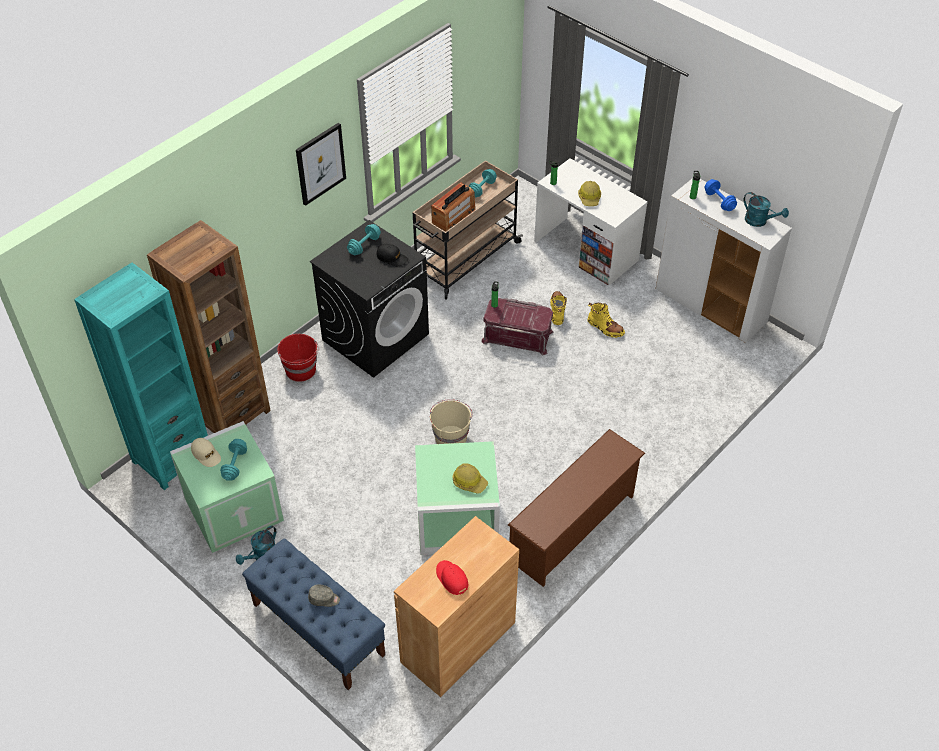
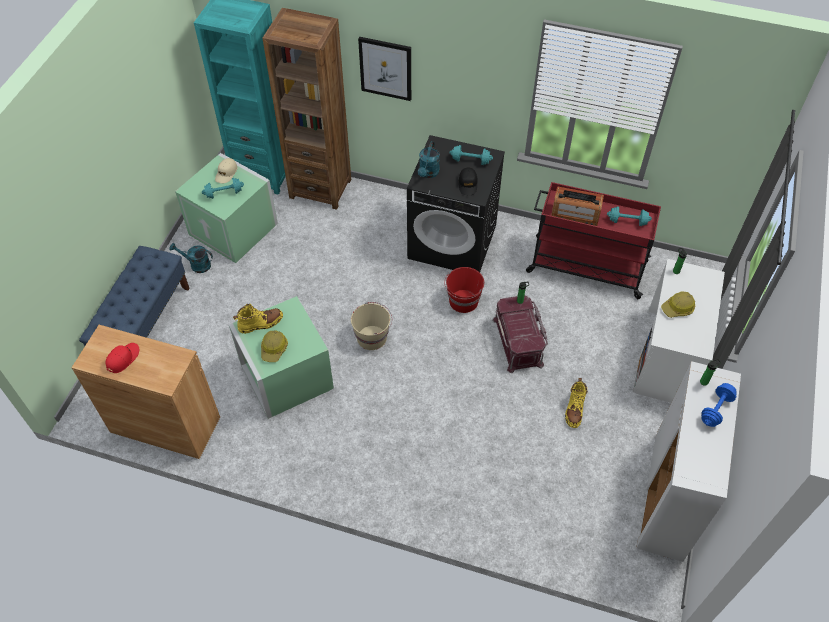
camera: 65 degrees right, 5 degrees up
red bucket [277,334,318,382] -> red bucket moved to [444,267,484,313]
picture [296,123,346,206] -> picture moved to [358,37,411,101]
grey cap [308,584,340,607] -> none
beige cart [413,161,523,299] -> red cart [526,182,661,299]
brown shoe rack [508,429,645,587] -> none
yellow boot [550,291,567,325] -> yellow boot moved to [233,304,283,334]
turquoise watering can [744,192,789,227] -> turquoise watering can moved to [418,141,440,178]

